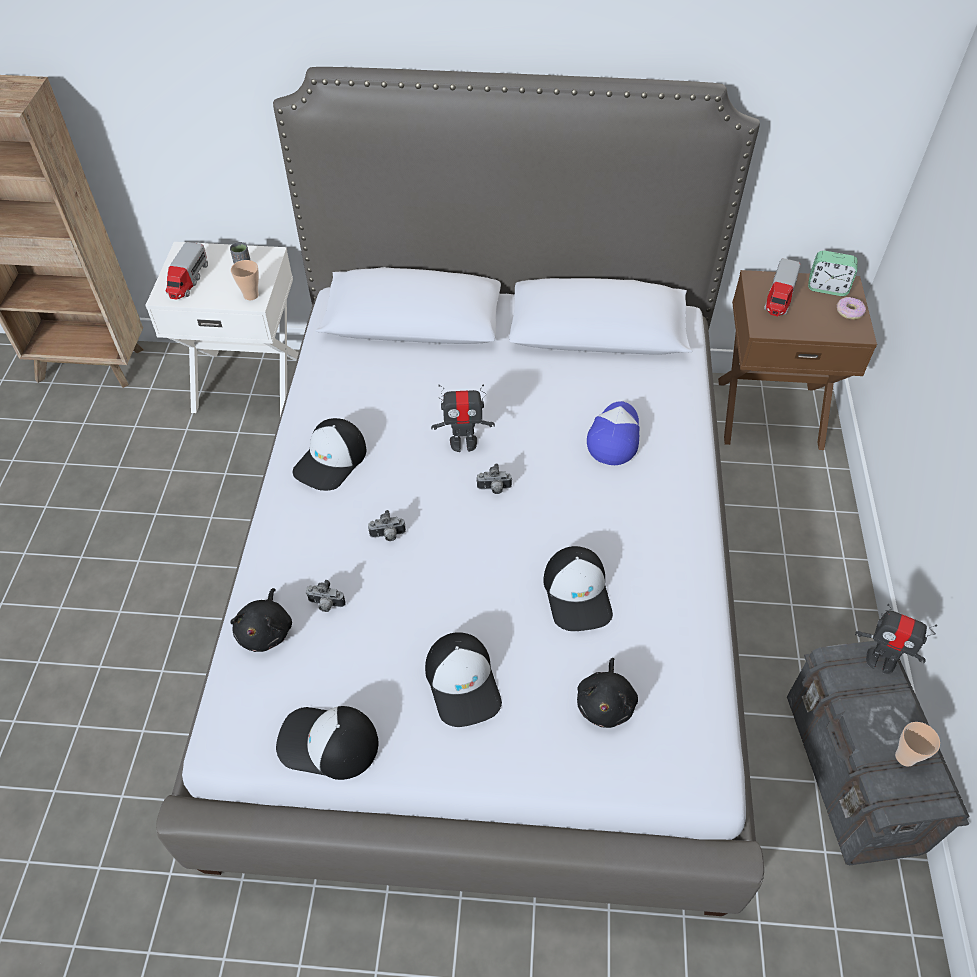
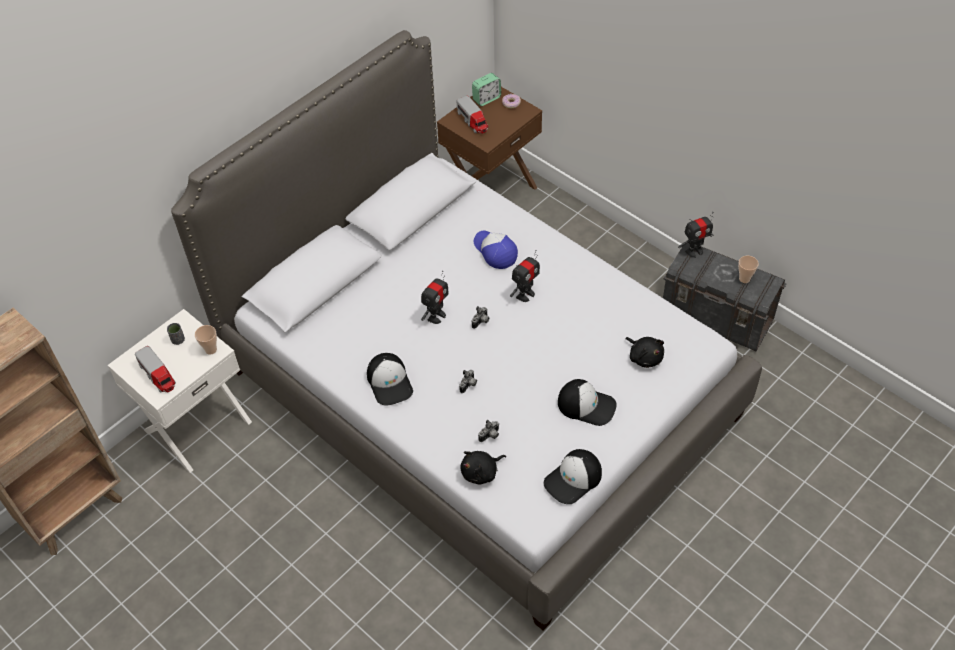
camera: 50 degrees left, 0 degrees up
black plush toy [230,588,292,652] -> black plush toy turned 105 degrees clockwise [460,451,506,485]
cap [543,546,613,631] -> none
none -> toy robot [510,250,540,302]

